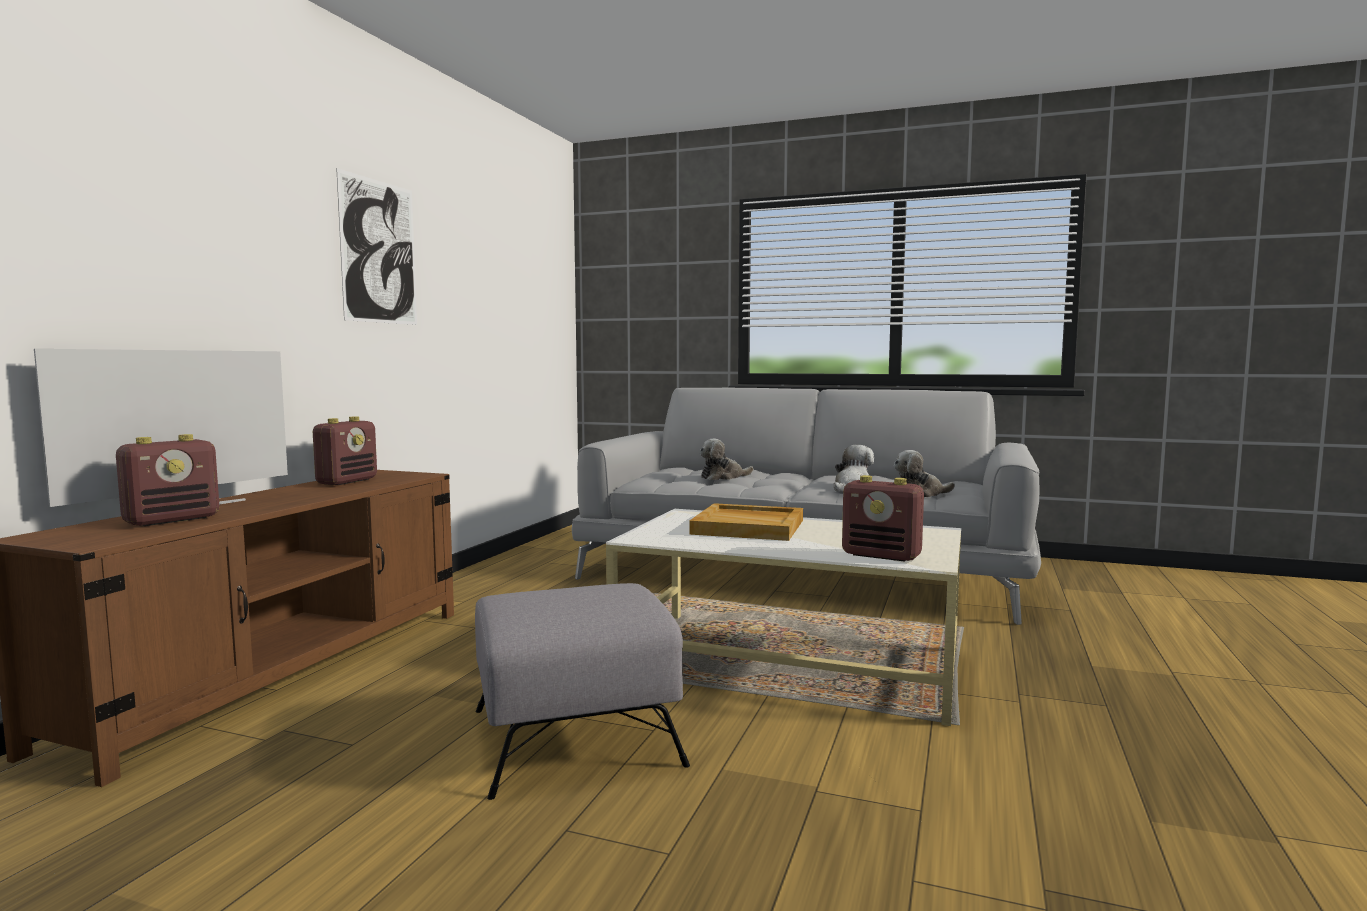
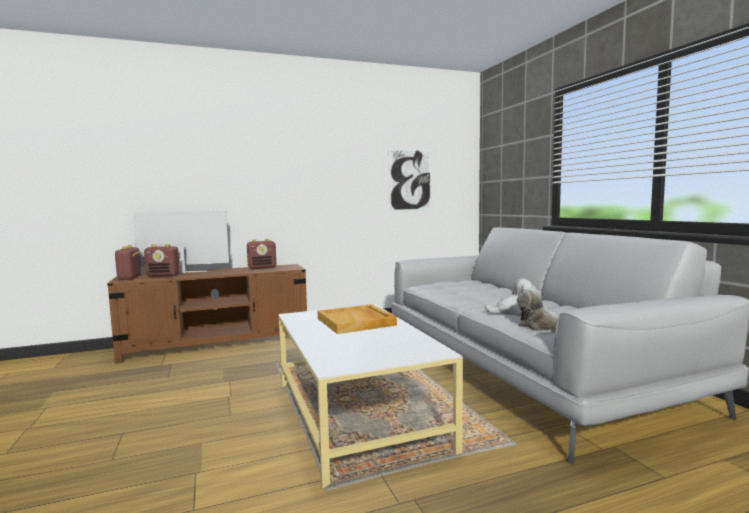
camera: 50 degrees right, 0 degrees up
picture [336,168,417,325] -> picture moved to [389,148,431,211]
grey ottoman [475,583,690,800] -> none
plush toy [699,438,753,480] -> none
radio [842,475,924,562] -> radio moved to [115,245,141,280]

